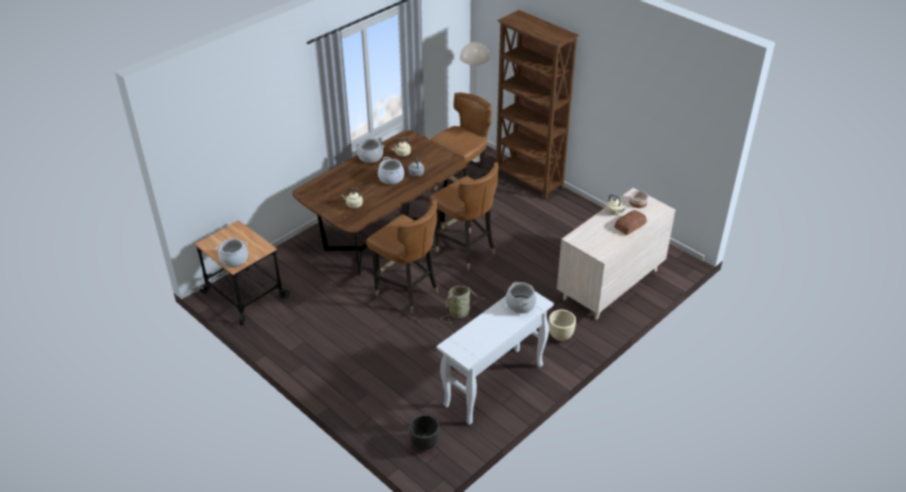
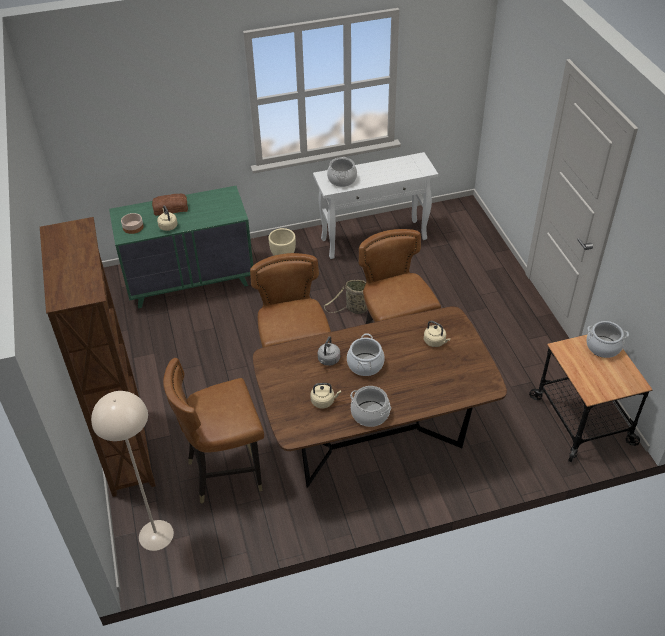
camera: 150 degrees left, 5 degrees up
black planter [409,415,439,450] -> none
beige dresser [557,188,676,320] -> green dresser [109,186,253,308]

